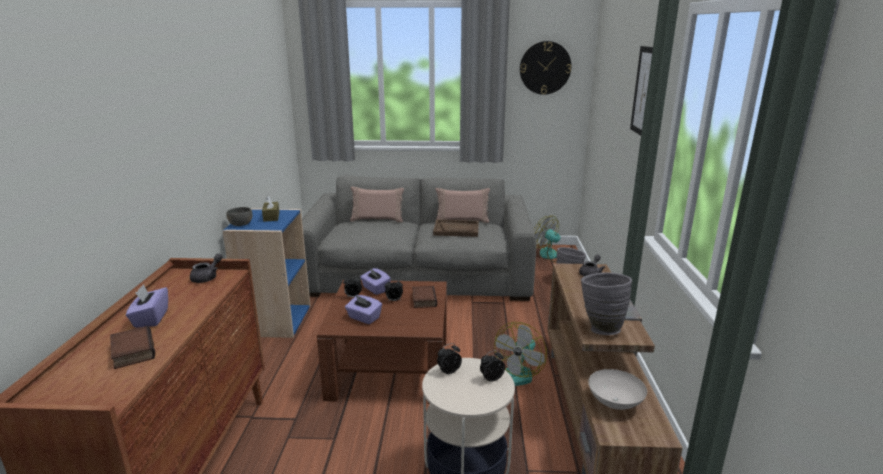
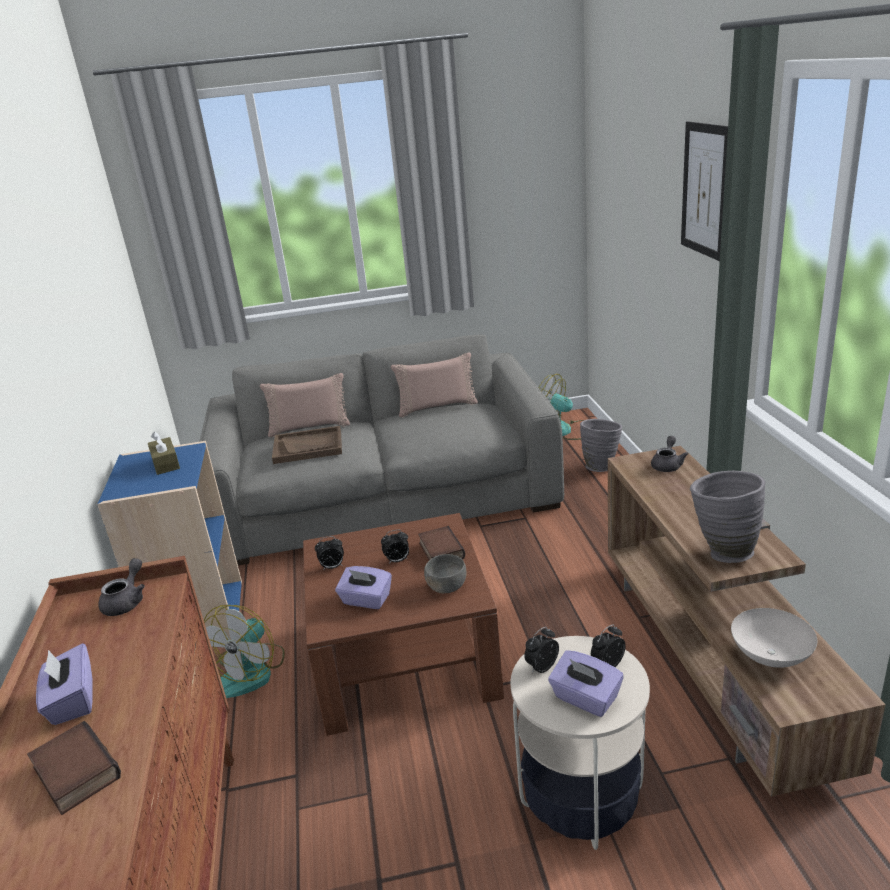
camera: 10 degrees left, 5 degrees up
grey bowl [226,207,253,226] -> grey bowl moved to [424,554,467,593]
purple tissue box [360,268,391,295] -> purple tissue box moved to [548,650,624,717]
brown tray [433,220,479,237] -> brown tray moved to [272,426,342,464]
fan [494,322,547,386] -> fan moved to [204,605,285,698]
wall clock [520,41,571,95] -> none

